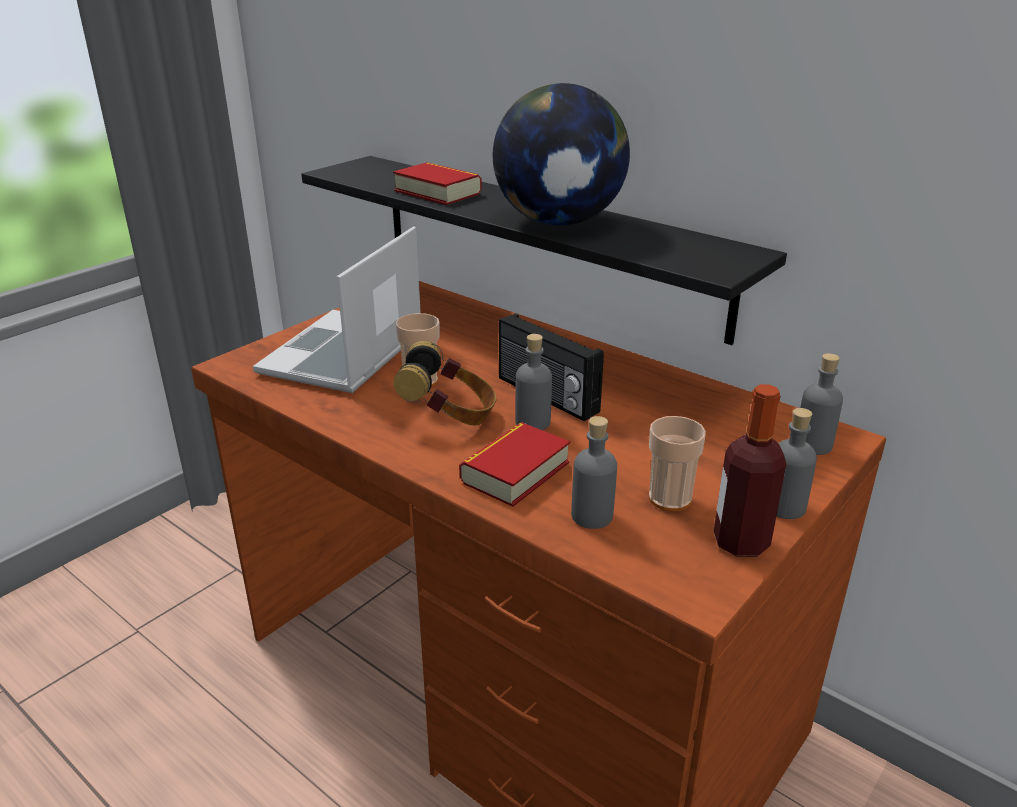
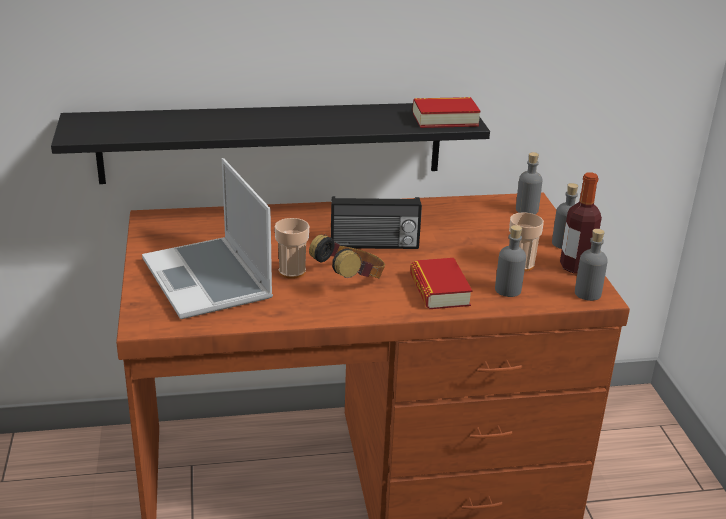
camera: 50 degrees left, 0 degrees up
book [393,162,482,205] -> book moved to [413,97,480,128]
globe [493,83,630,226] -> none
grey bottle [515,334,552,430] -> grey bottle moved to [575,229,608,301]

